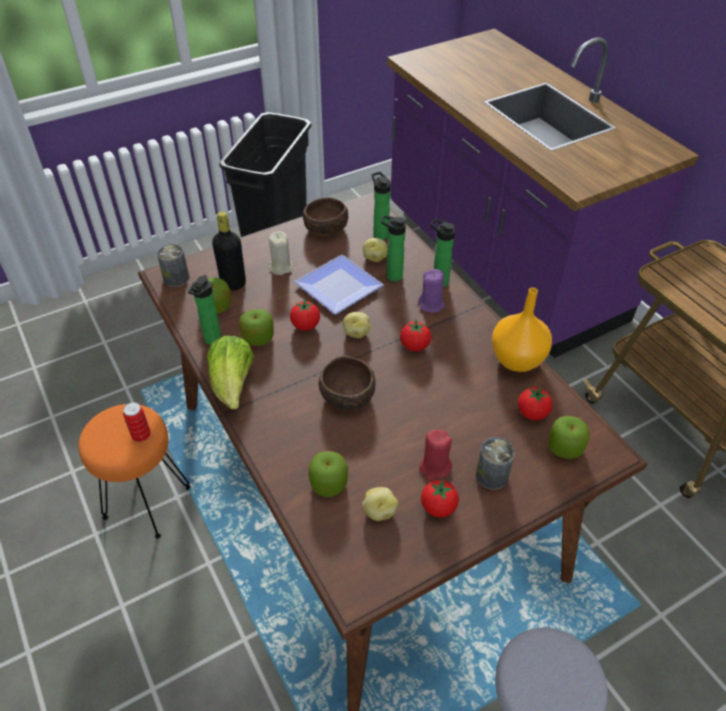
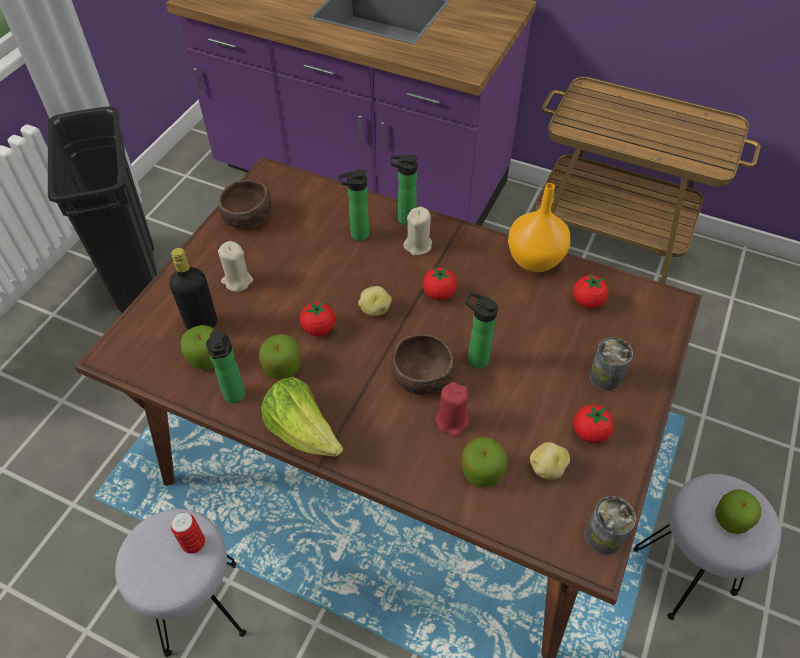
camera: 35 degrees left, 5 degrees up
orange stool [78,404,190,539] -> grey stool [115,509,246,657]
can [157,244,189,287] -> can moved to [584,496,636,555]
plate [294,255,384,314] -> none
potato [363,238,388,262] -> none
bottle [372,172,391,240] -> bottle moved to [465,292,498,369]
purple candle [418,269,445,313] -> beige candle [403,207,432,256]
red candle [419,430,452,481] -> red candle moved to [436,382,469,437]
apple [548,416,590,459] -> apple moved to [715,489,761,534]

